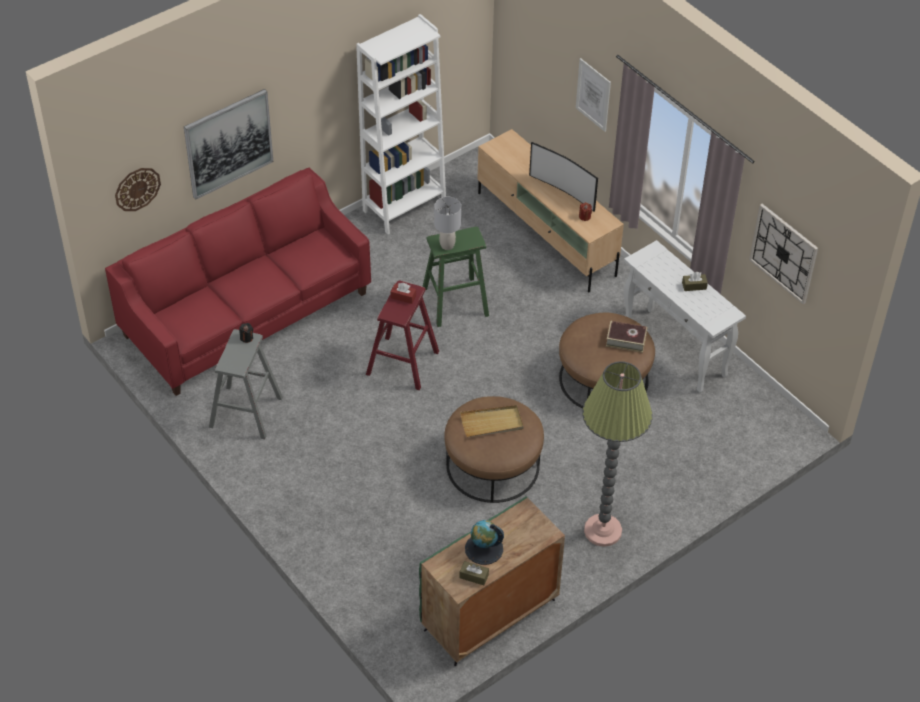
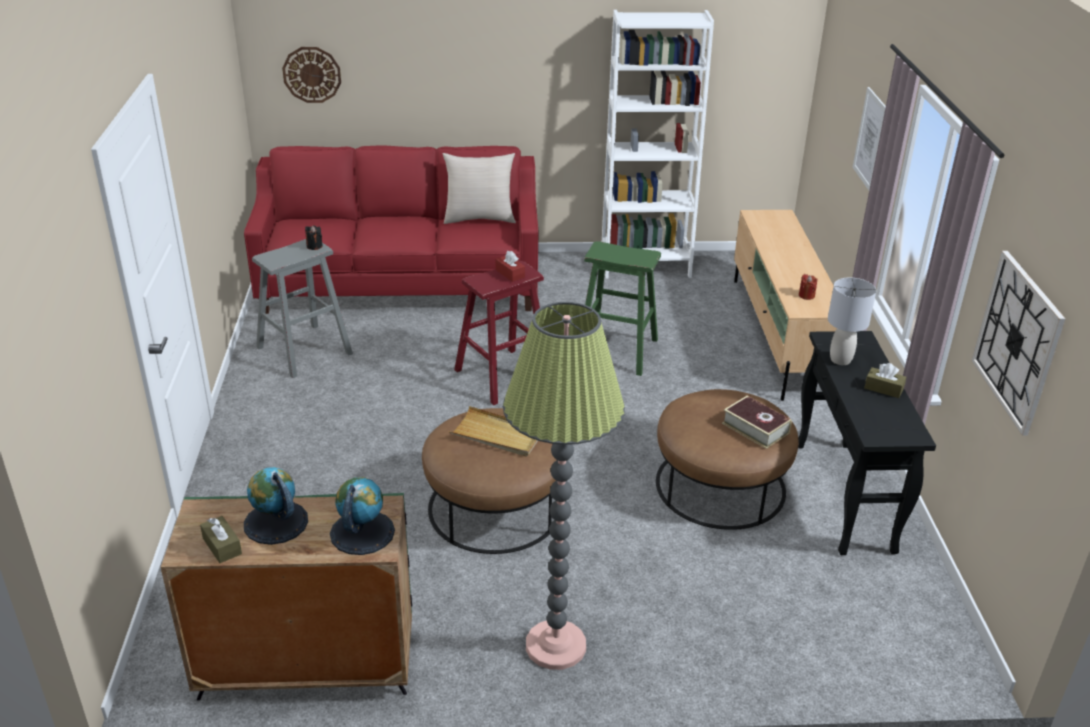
camera: 35 degrees right, 15 degrees down
picture [184,89,273,200] -> none
grey table lamp [434,197,461,250] -> grey table lamp moved to [828,278,876,365]
television [529,142,598,212] -> none
white console table [624,240,746,393] -> black console table [798,331,936,555]
none -> globe [330,477,395,555]
none -> beige pillow [442,153,516,224]

